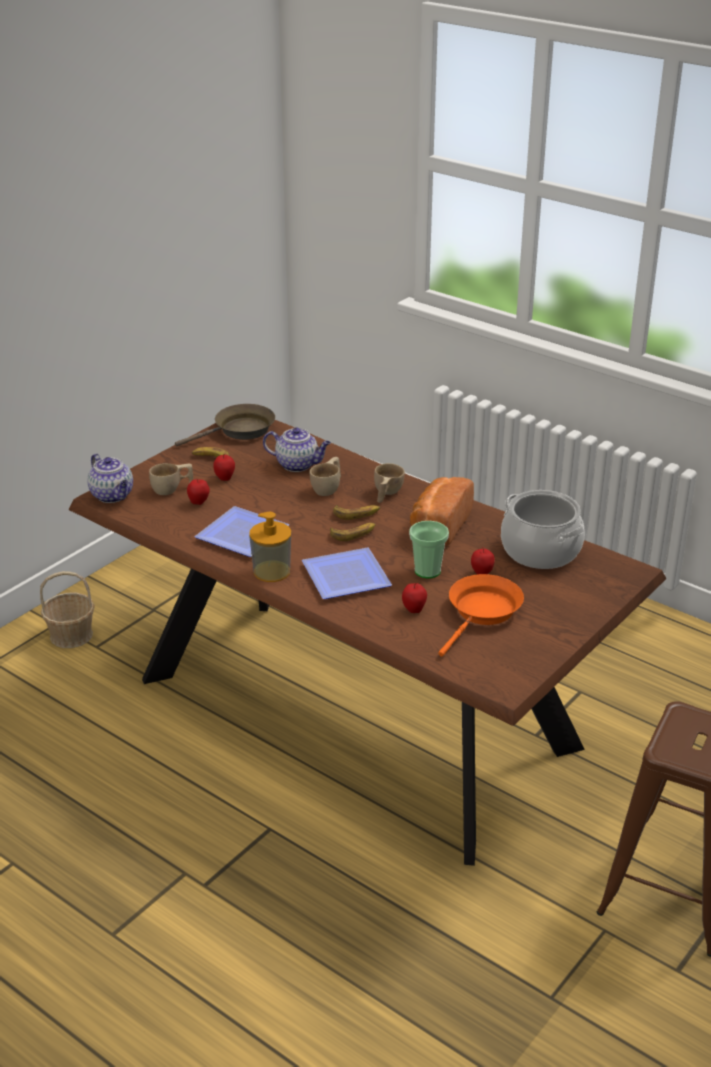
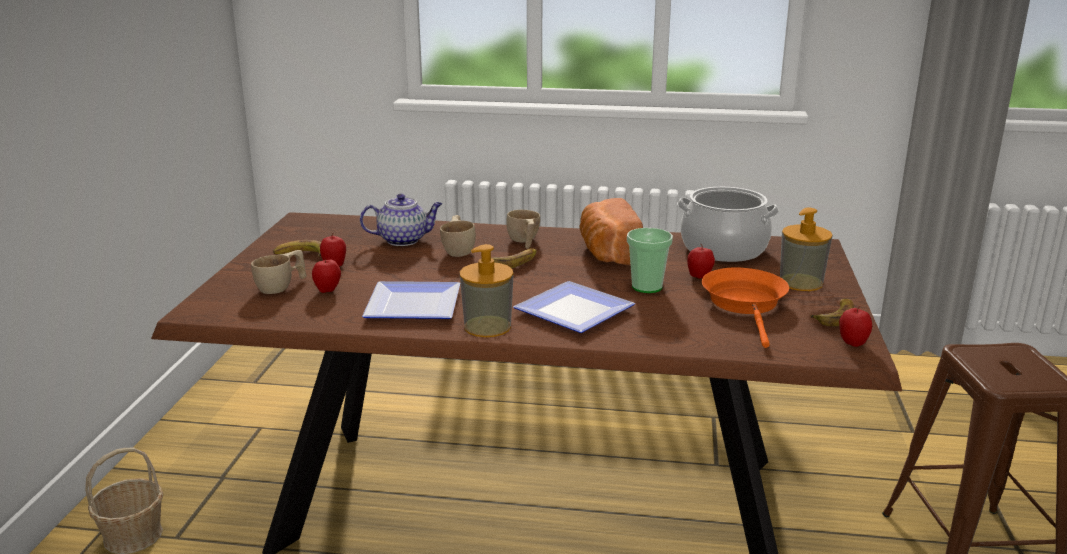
camera: 30 degrees left, 10 degrees down
teapot [87,454,133,503] -> none
brown frying pan [175,404,275,447] -> none
banana [330,523,376,541] -> banana moved to [810,299,854,326]
apple [402,583,427,613] -> apple moved to [839,306,872,347]
none -> soap dispenser [780,208,833,291]

